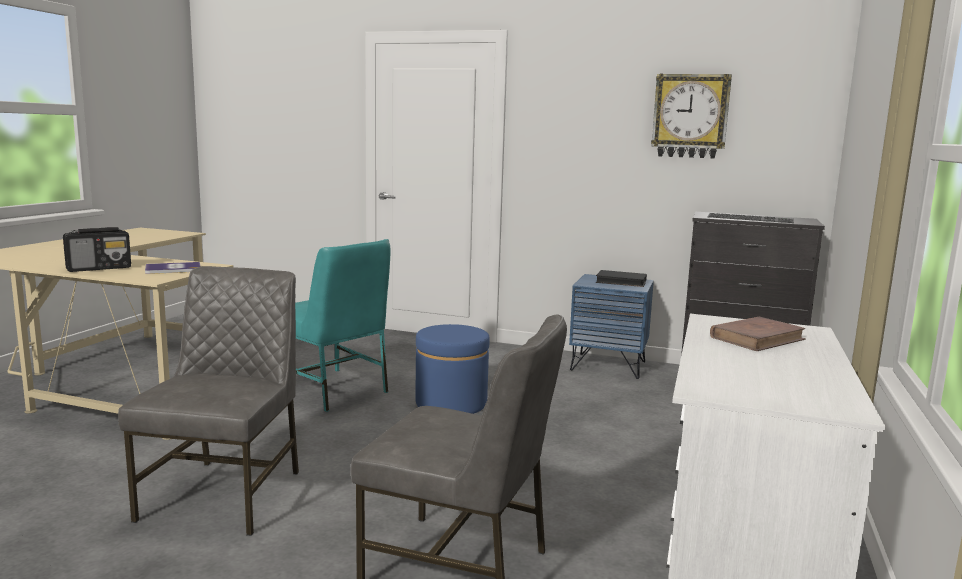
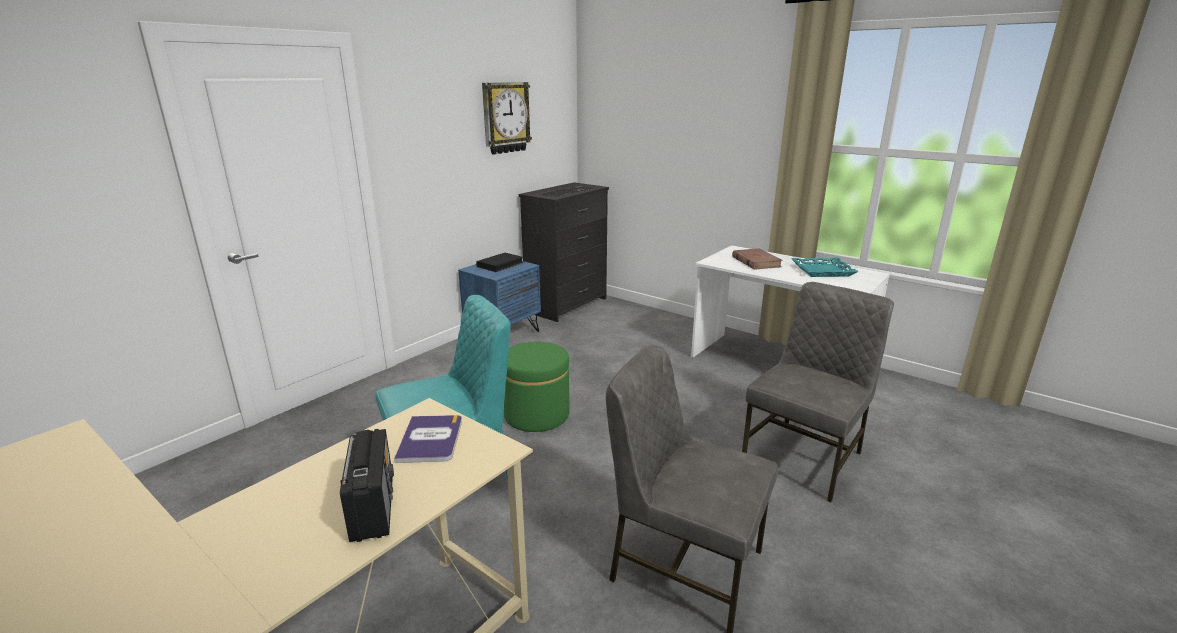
camera: 70 degrees left, 10 degrees up
blue ottoman [415,324,490,414] -> green ottoman [504,342,569,432]
none -> turquoise tray [791,257,858,277]

